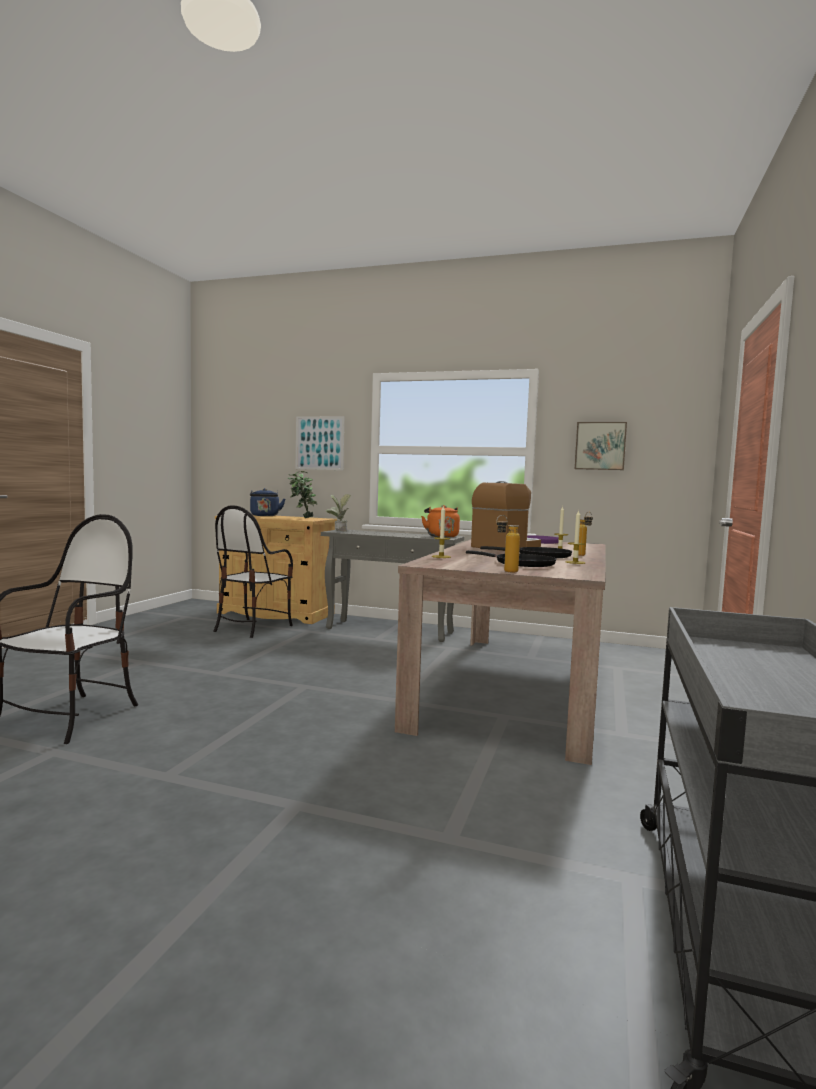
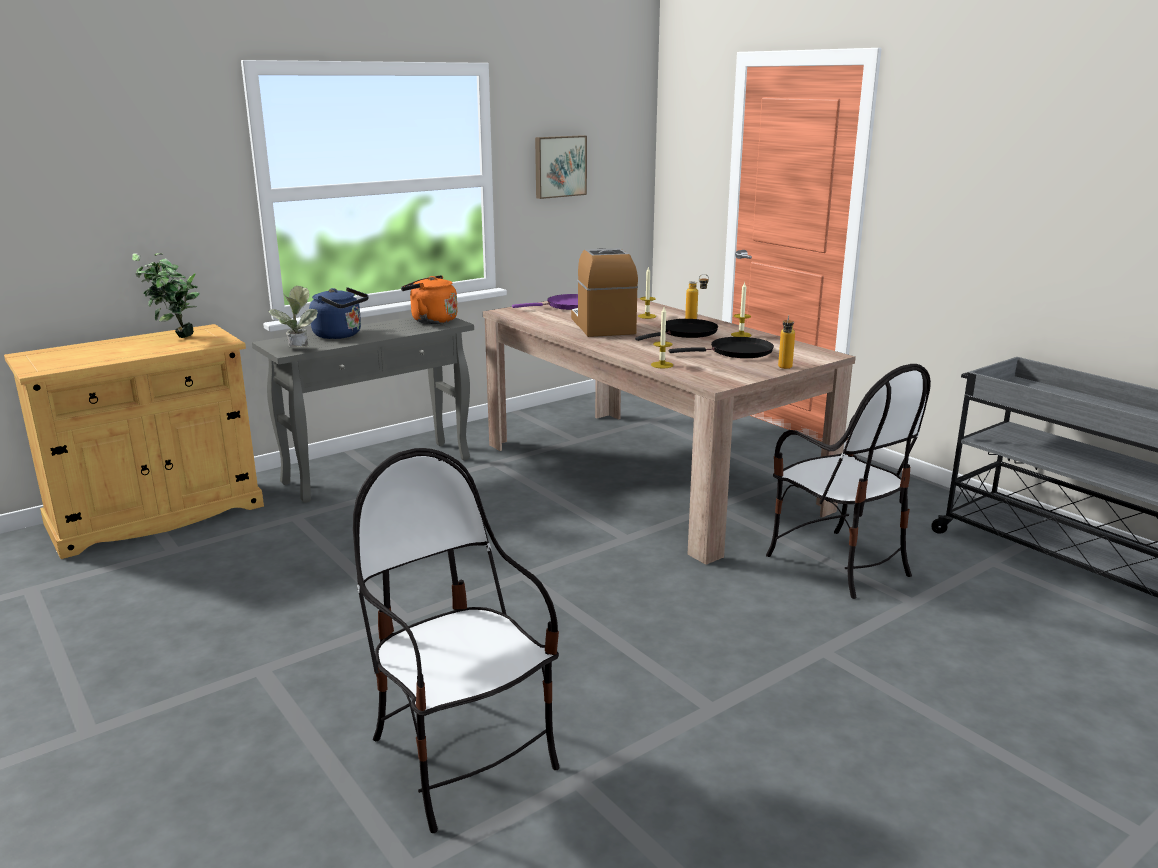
camera: 55 degrees left, 15 degrees up
chair [213,505,293,638] -> chair moved to [766,364,931,599]
blue kettle [250,488,285,516] -> blue kettle moved to [309,287,369,339]
picture [295,416,344,470] -> none

